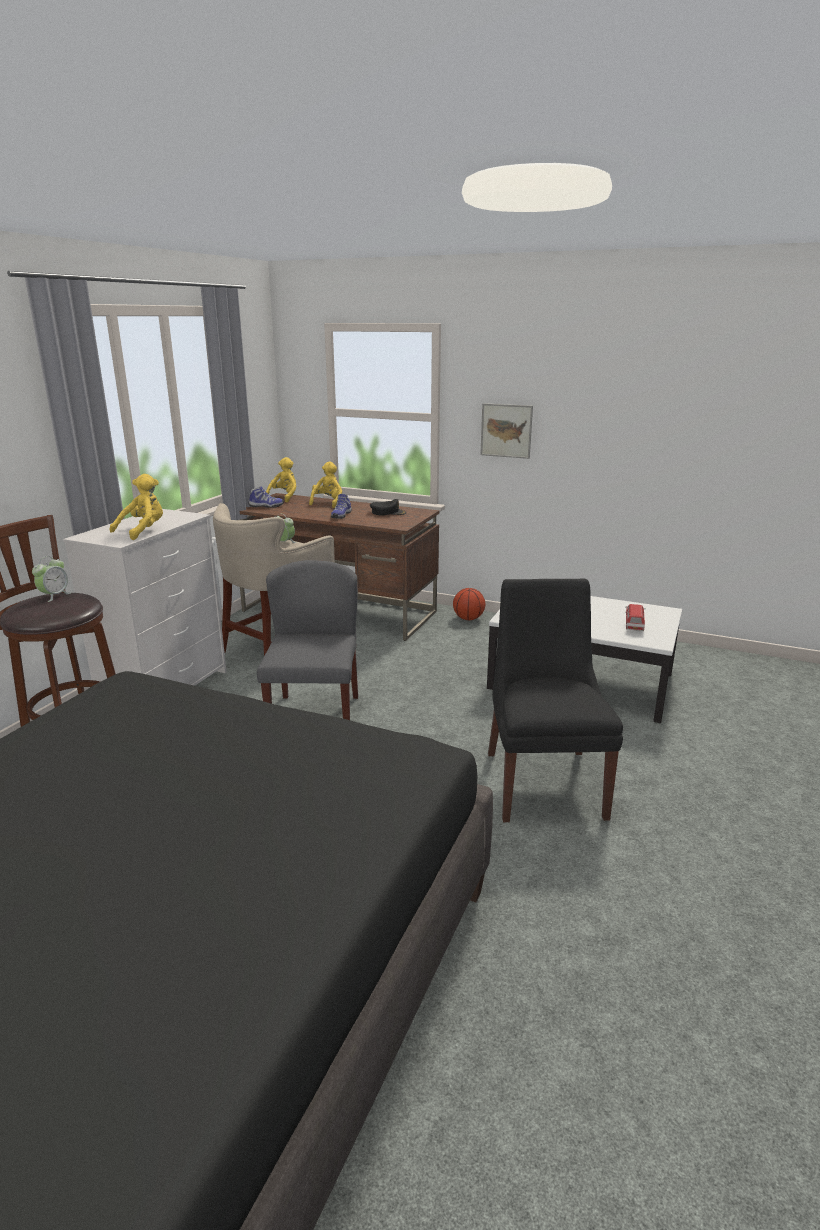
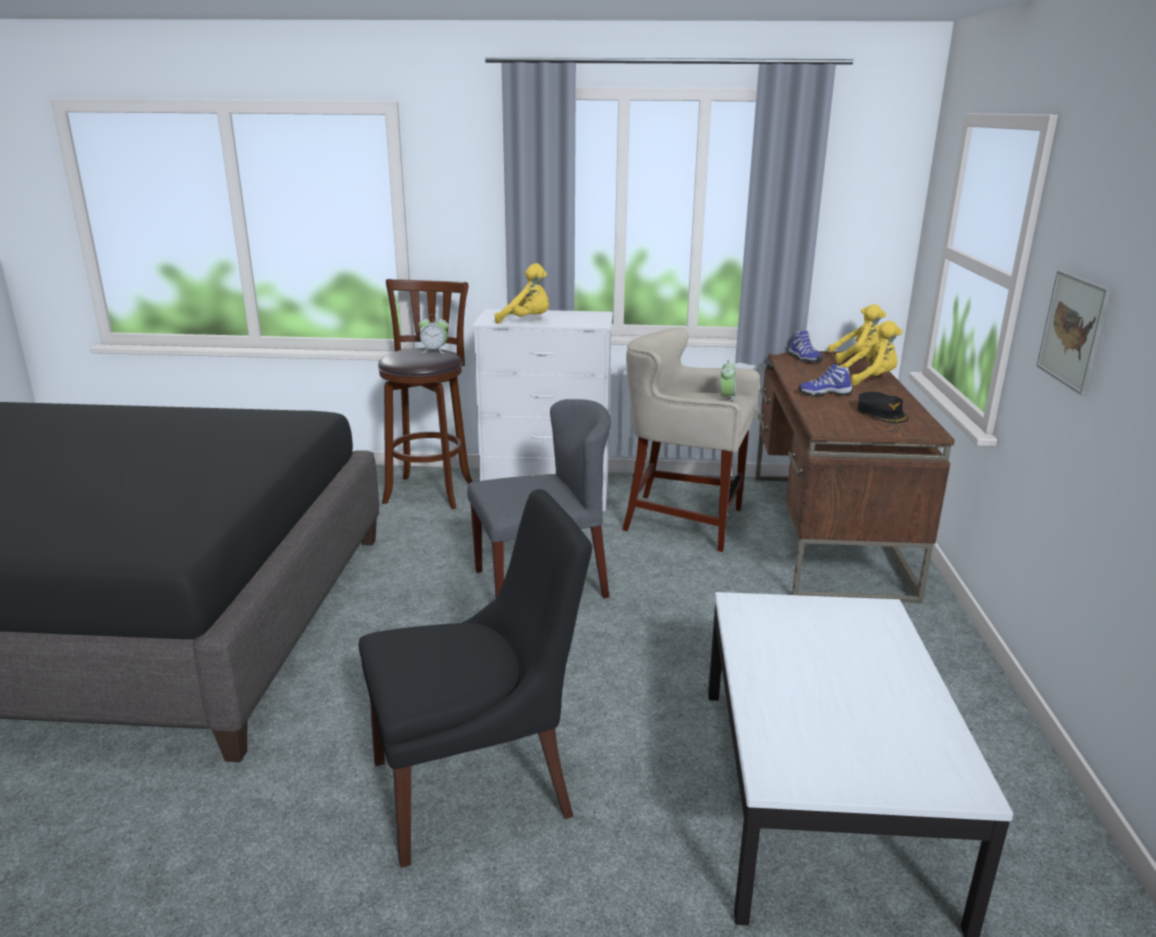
camera: 70 degrees right, 0 degrees up
basketball [453,588,485,620] -> none
toy car [626,604,646,631] -> none

